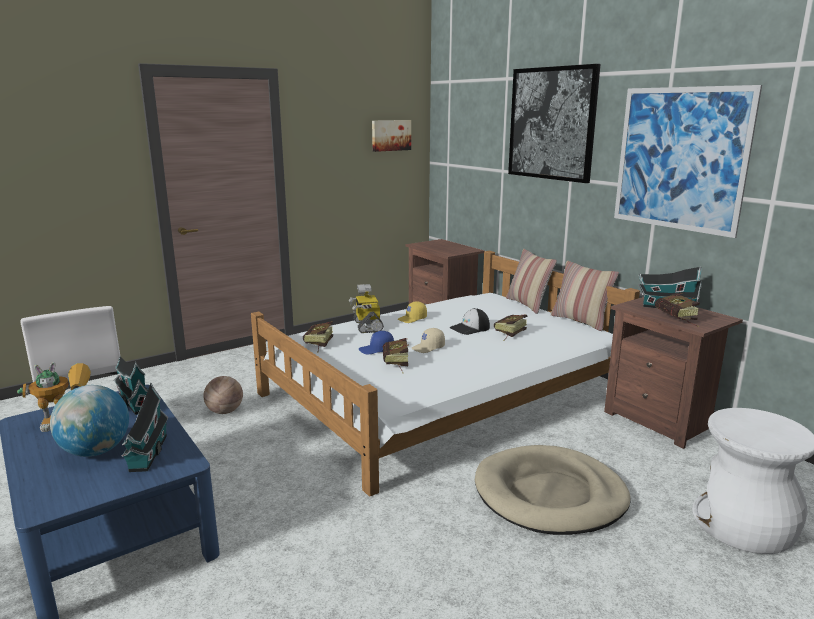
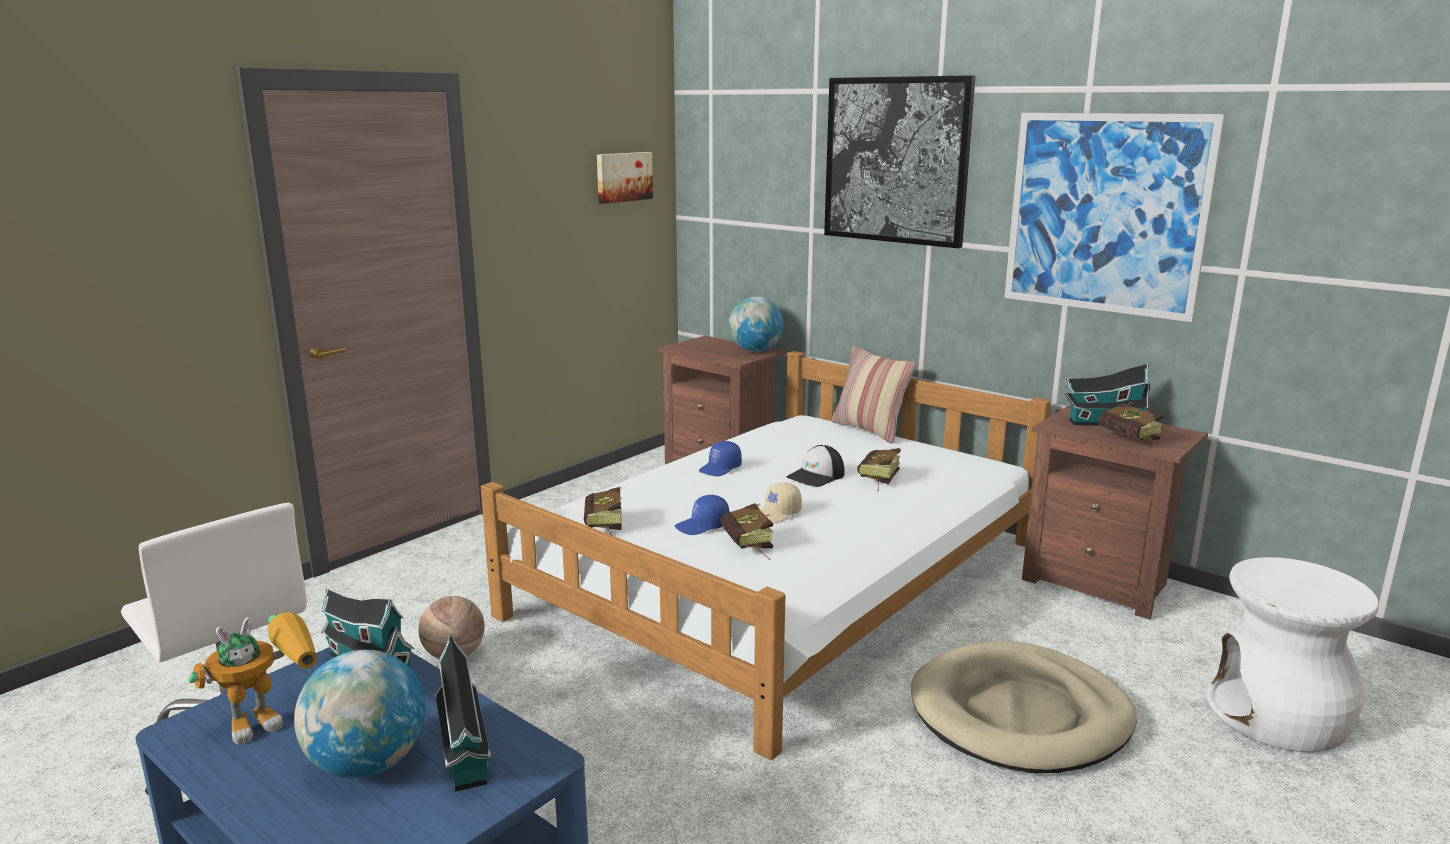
camera: 15 degrees left, 0 degrees up
toy robot [349,284,384,333] -> none
yellow cap [398,301,427,323] -> blue cap [698,441,742,476]
pillow [551,261,619,331] -> none
none -> globe [729,297,784,352]

